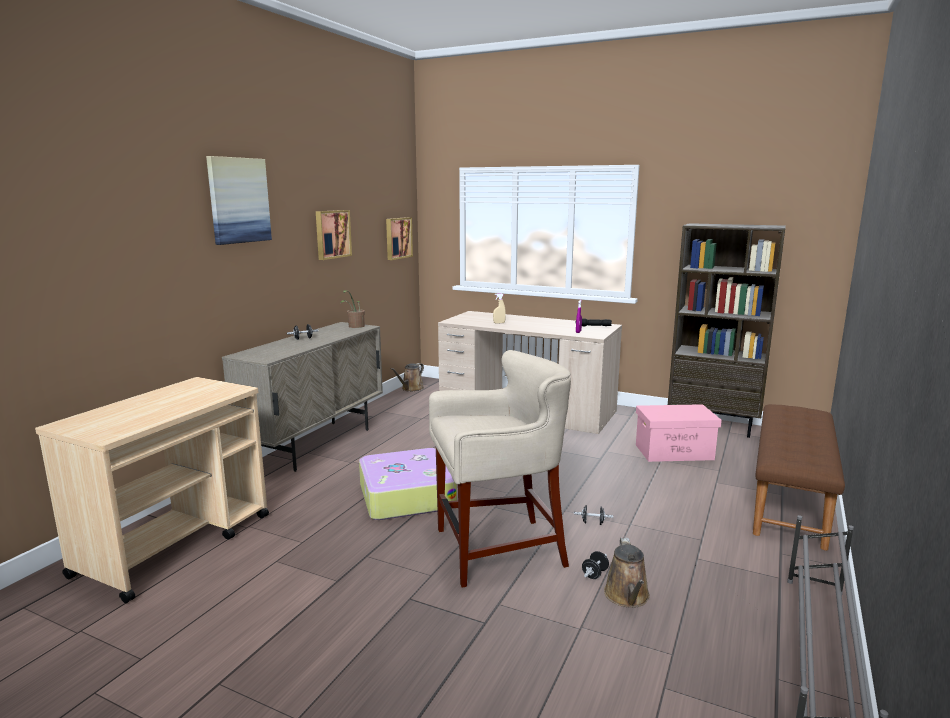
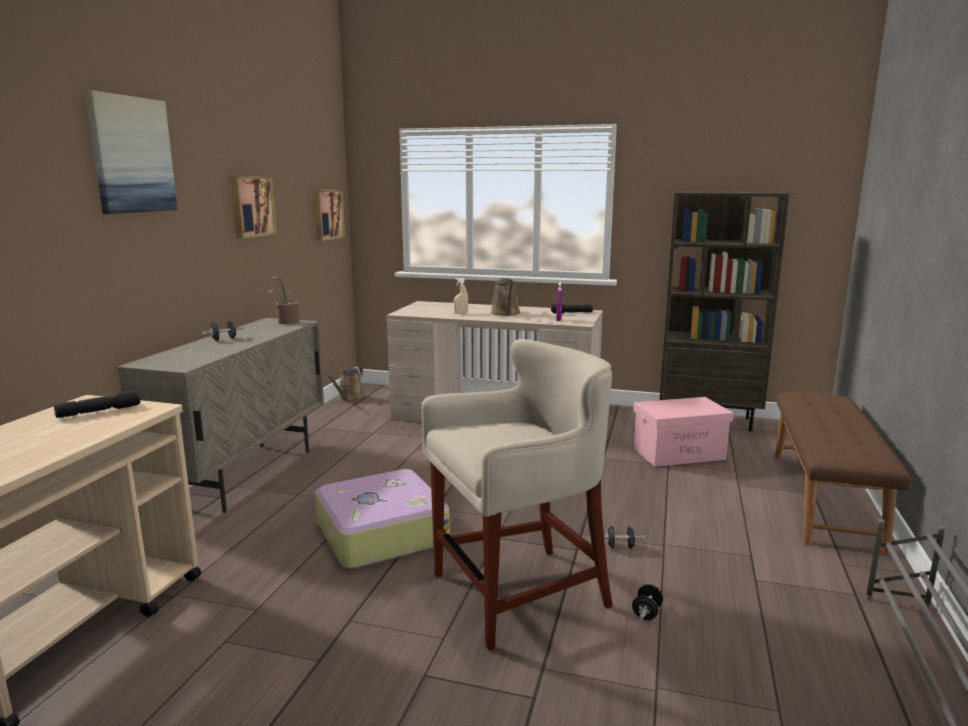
camera: 10 degrees left, 0 degrees up
brown watering can [604,538,650,608] -> brown watering can moved to [490,278,520,316]
none -> black flashlight [53,390,140,418]

